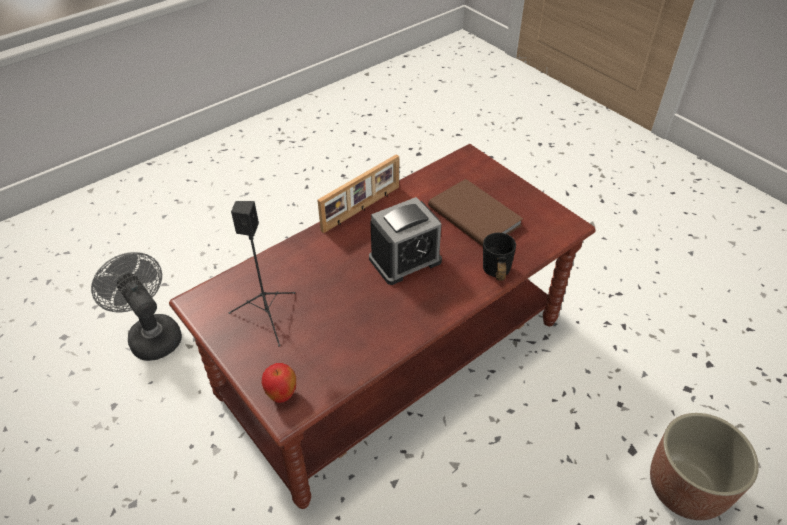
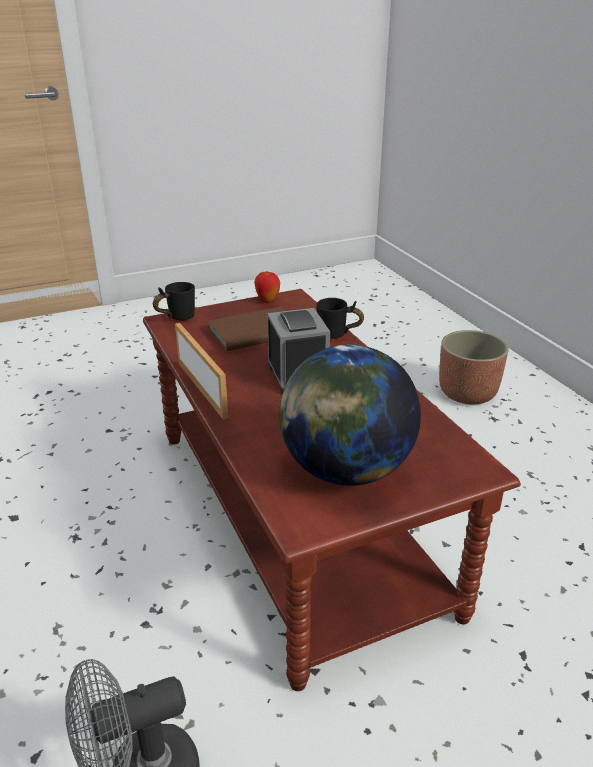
camera: 75 degrees left, 15 degrees down
black speaker [229,201,295,347] -> globe [279,344,421,486]
apple [262,363,296,403] -> apple moved to [254,272,280,303]
none -> black mug [153,282,195,321]

